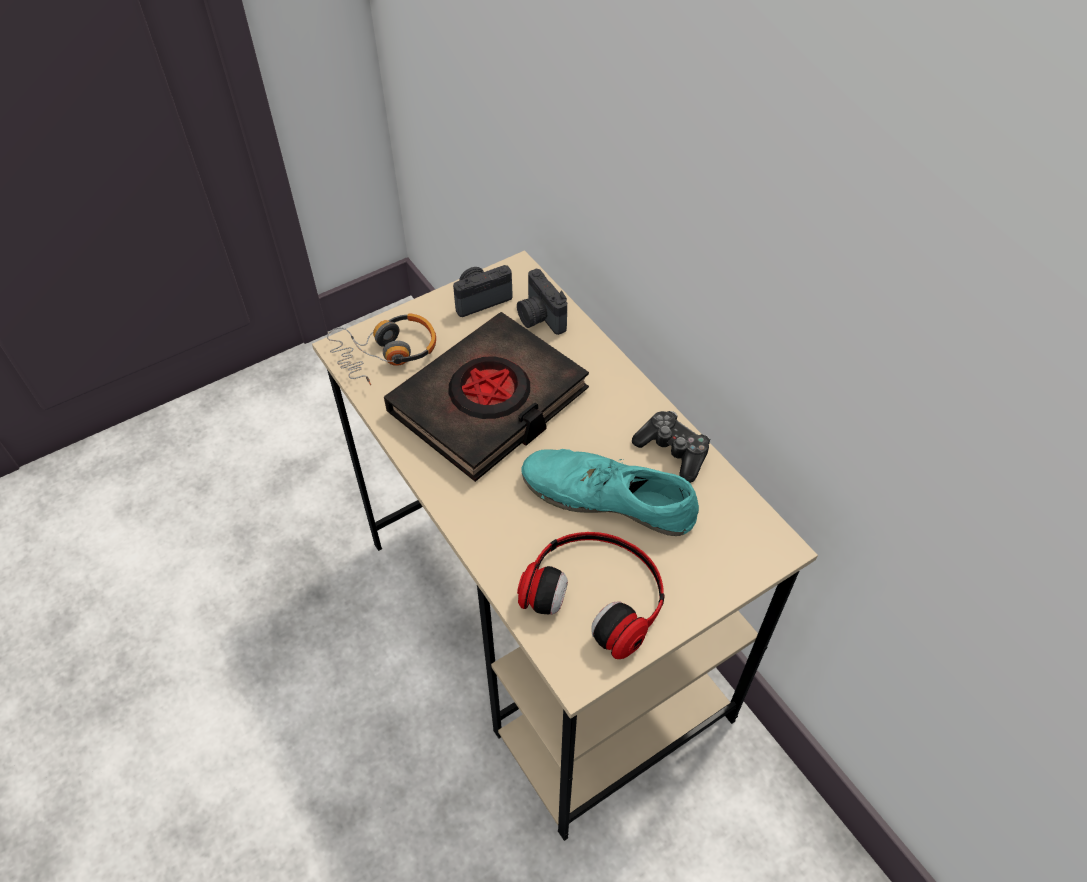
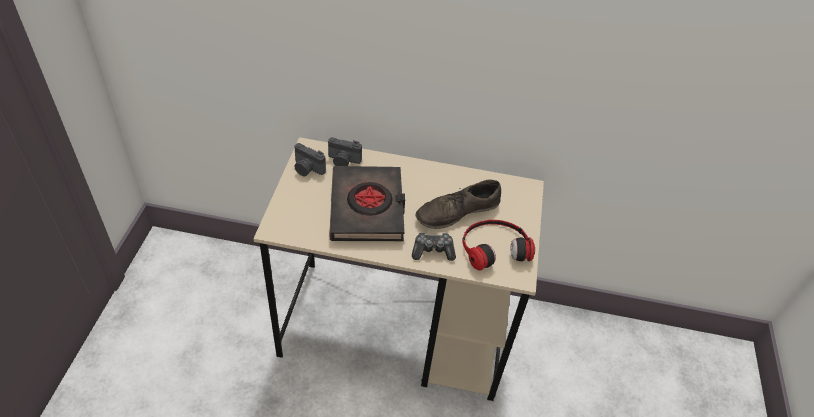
camera: 50 degrees left, 5 degrees down
headphones [327,313,436,385] -> none
camera [453,265,513,317] -> camera turned 75 degrees counterclockwise [294,143,326,176]
turquoise shoe [521,449,699,536] -> brown shoe [416,180,501,229]
game controller [632,411,710,483] -> game controller moved to [412,232,456,261]

